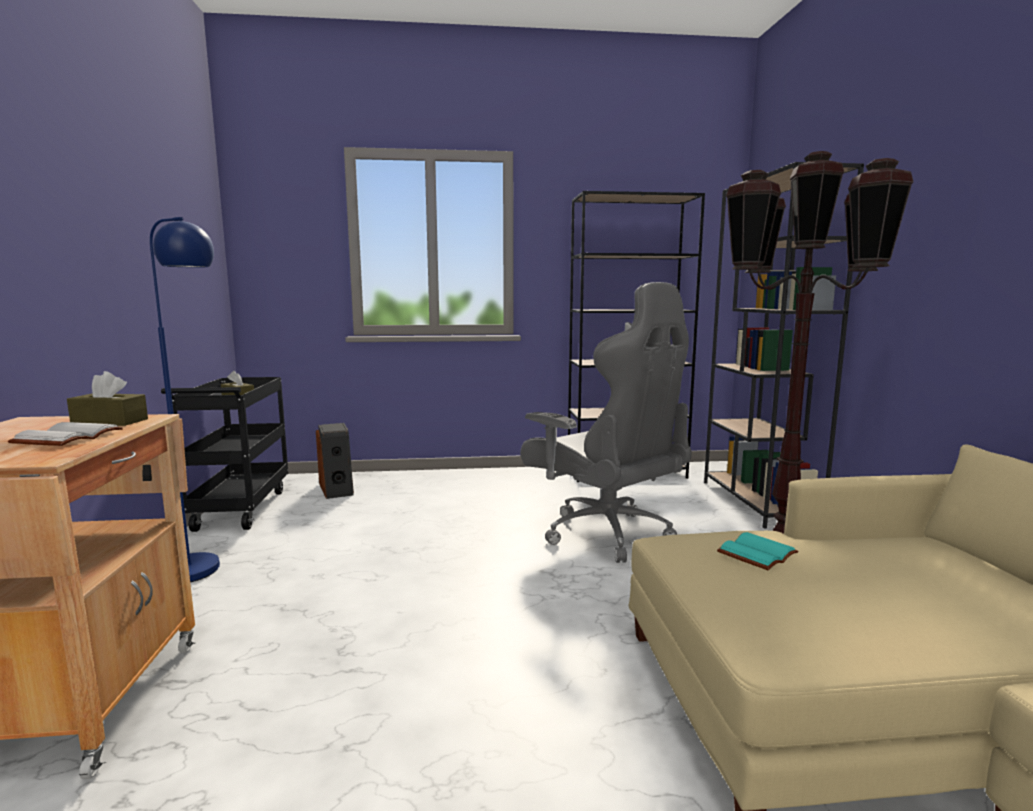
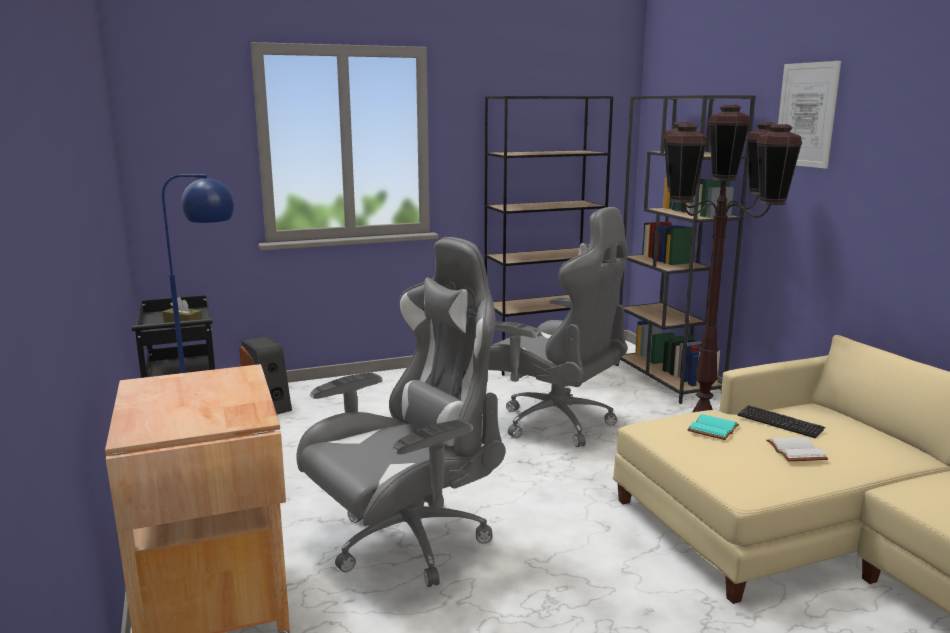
camera: 15 degrees left, 5 degrees up
white book [8,422,123,446] -> white book moved to [766,437,828,461]
brown tissue box [67,371,148,426] -> none
none -> grey office chair [296,237,505,587]
none -> keyboard [737,405,825,438]
none -> picture [778,61,841,169]

